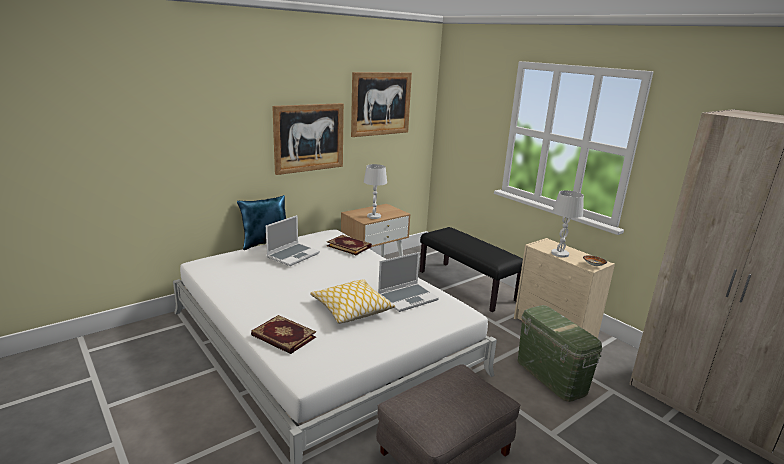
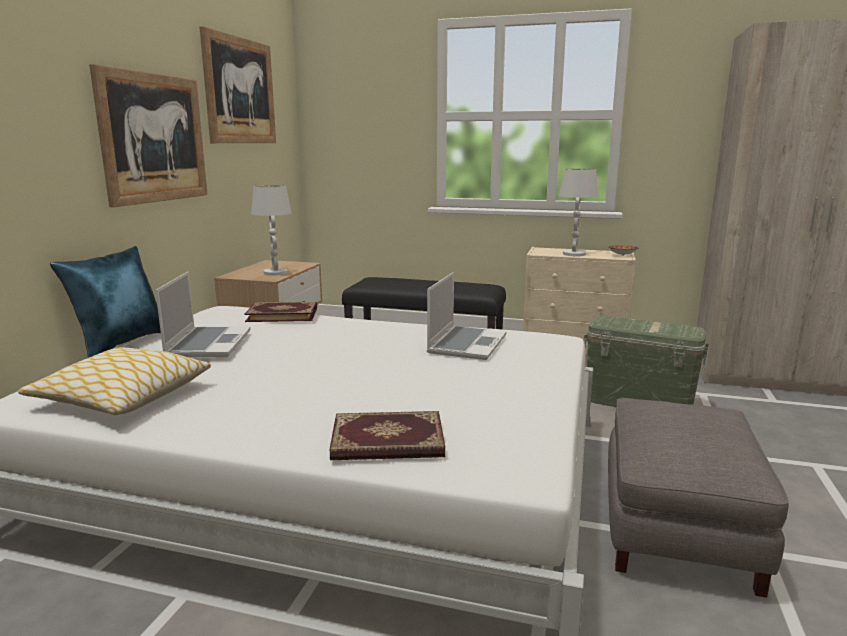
camera: 35 degrees left, 5 degrees down
pillow [310,279,395,324] -> pillow moved to [18,347,211,415]

